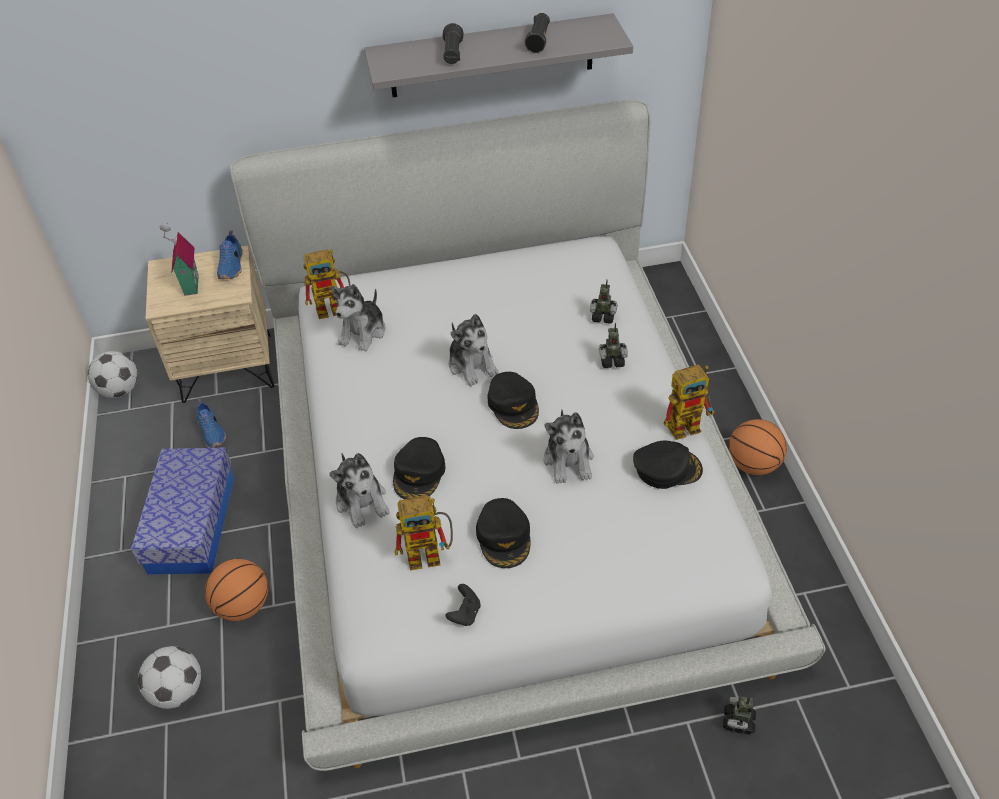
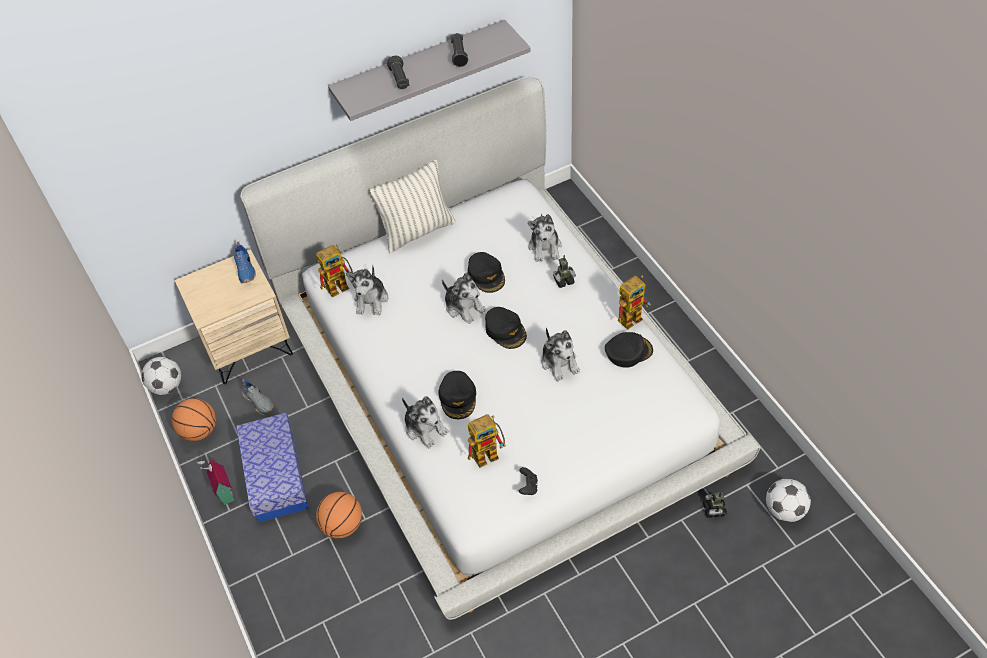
camera: 15 degrees left, 5 degrees up
football [138,646,201,709] -> football moved to [766,478,811,522]
toy house [159,223,199,296] -> toy house moved to [196,457,234,505]
blue shoe [196,399,226,448] -> grey shoe [242,378,273,415]
black cap [476,498,530,568] -> black cap moved to [468,252,505,293]
toy robot [590,280,618,324] -> plush toy [528,213,562,262]
basketball [729,419,787,475] -> basketball moved to [172,398,216,441]
none -> pillow [369,160,455,253]

